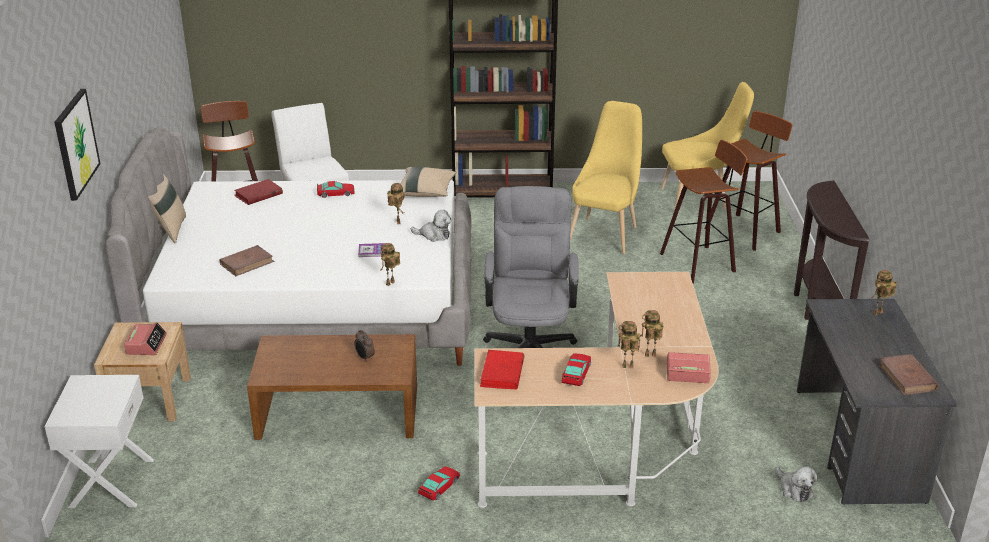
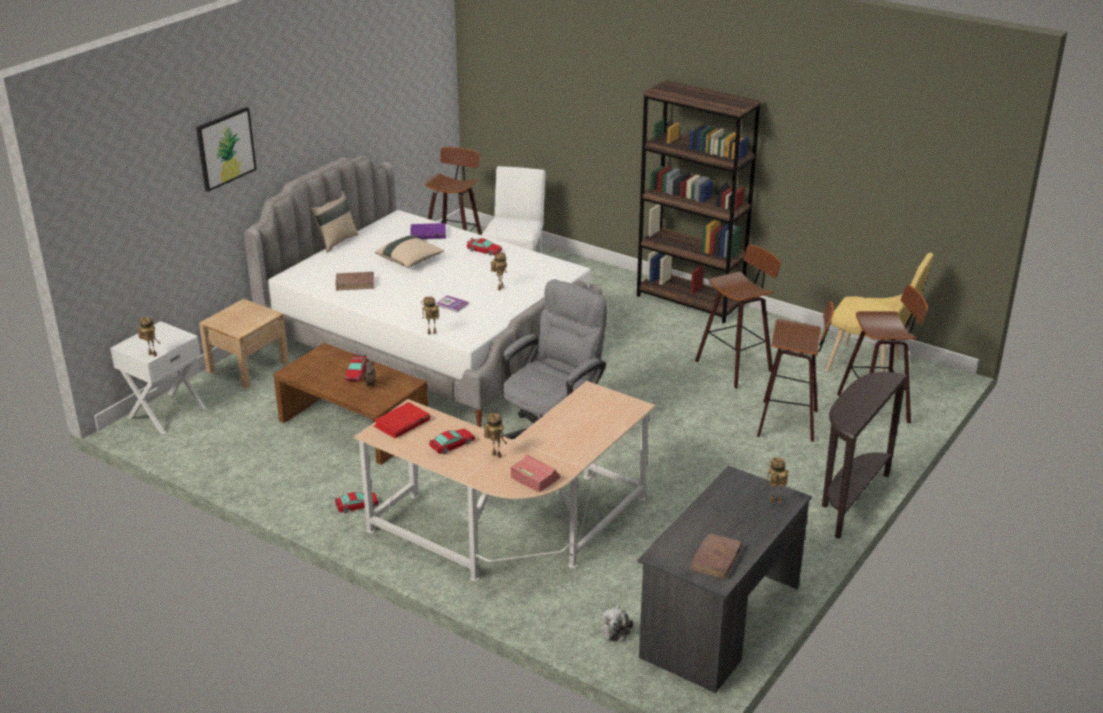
camera: 35 degrees right, 0 degrees up
alarm clock [124,322,167,355] -> none
red book [234,179,283,205] -> purple book [410,223,446,239]
beige pillow [401,167,456,197] -> beige pillow moved to [375,235,444,268]
plush toy [410,210,452,242] -> none
yellow chair [570,101,642,254] -> stool [695,244,781,389]
toy robot [640,310,663,357] -> toy robot moved to [137,317,160,357]
none -> toy car [345,355,367,382]

